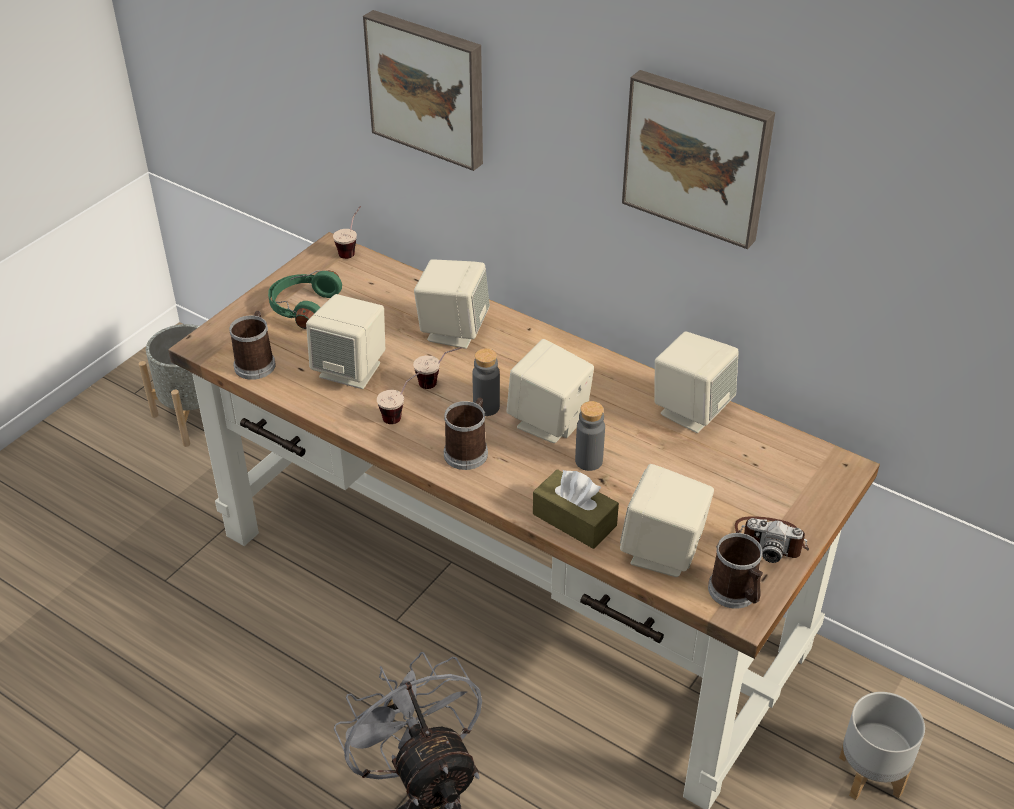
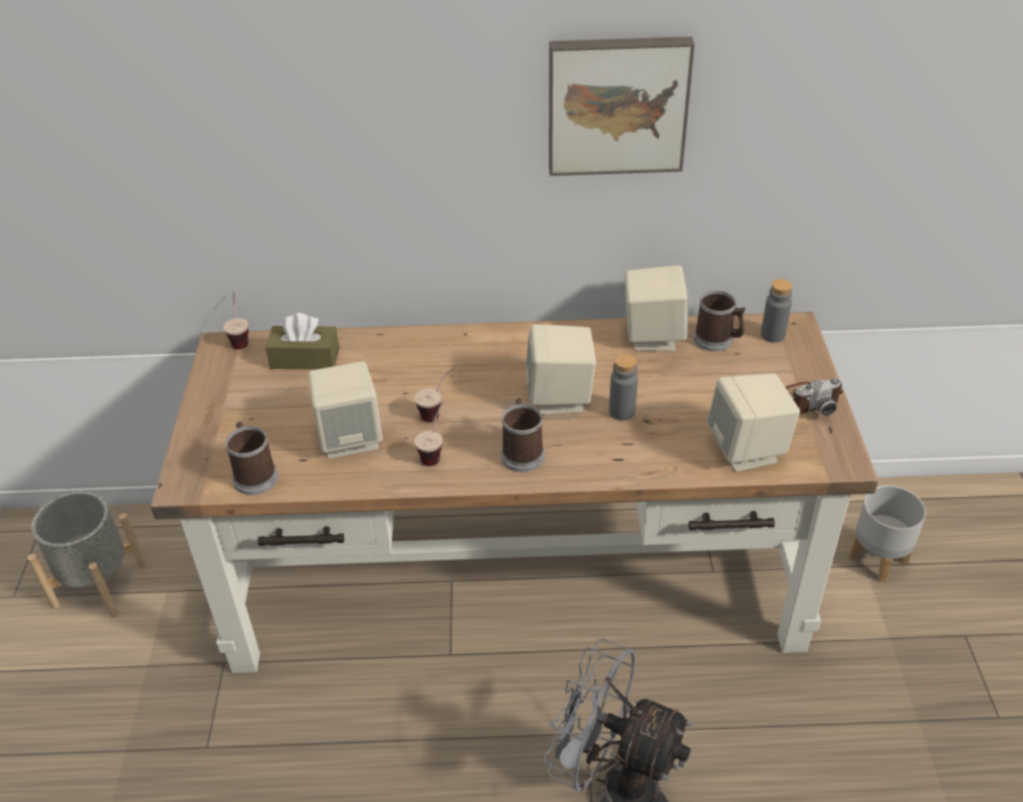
camera: 35 degrees left, 0 degrees up
green headphones [268,271,342,329] -> none
picture [363,10,483,171] -> none
beige speaker [414,259,490,349] -> none
grey bottle [472,348,500,416] -> grey bottle moved to [761,279,792,343]
brown tissue box [533,469,619,549] -> brown tissue box moved to [265,313,339,369]
mug [708,533,763,609] -> mug moved to [693,290,745,352]

